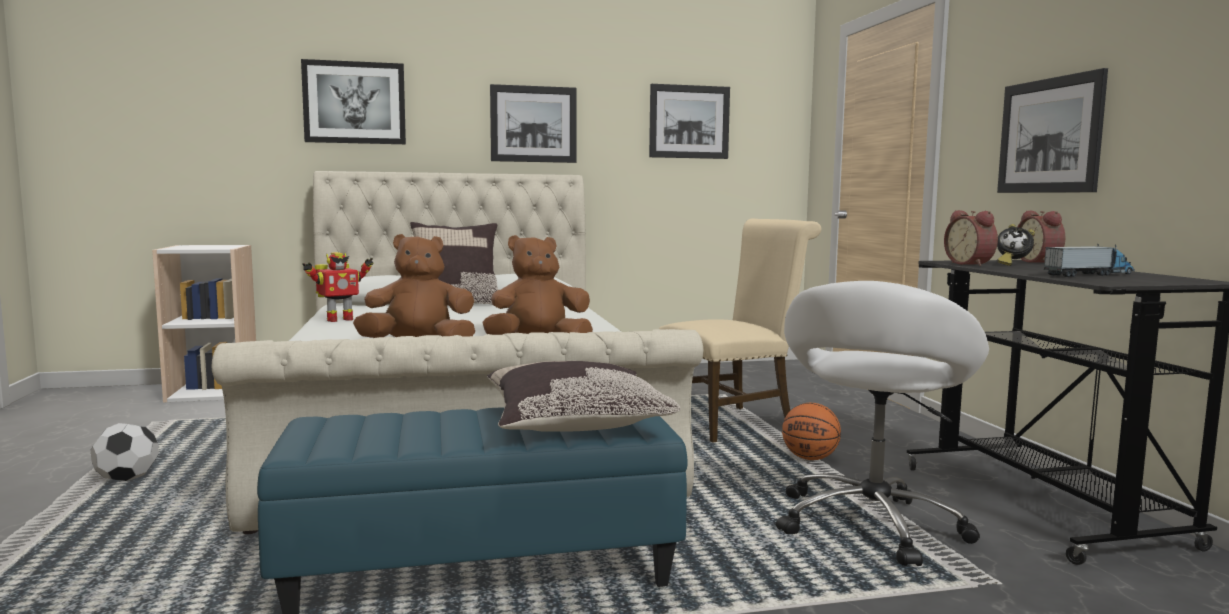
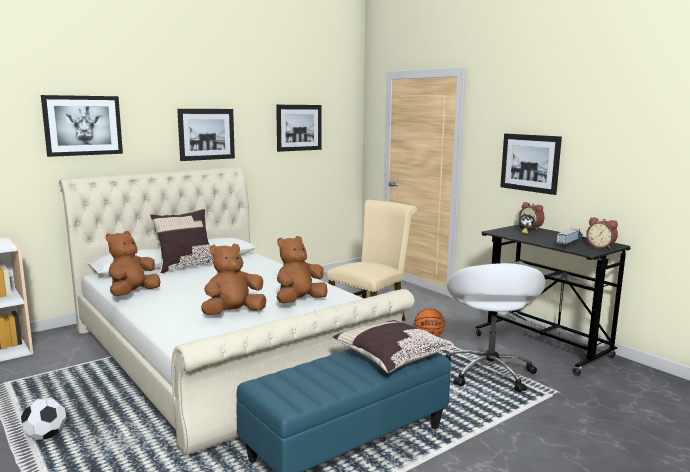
camera: 25 degrees left, 5 degrees up
toy robot [302,252,374,322] -> brown plush toy [106,231,161,296]
alarm clock [944,210,998,266] -> alarm clock moved to [586,217,618,249]

